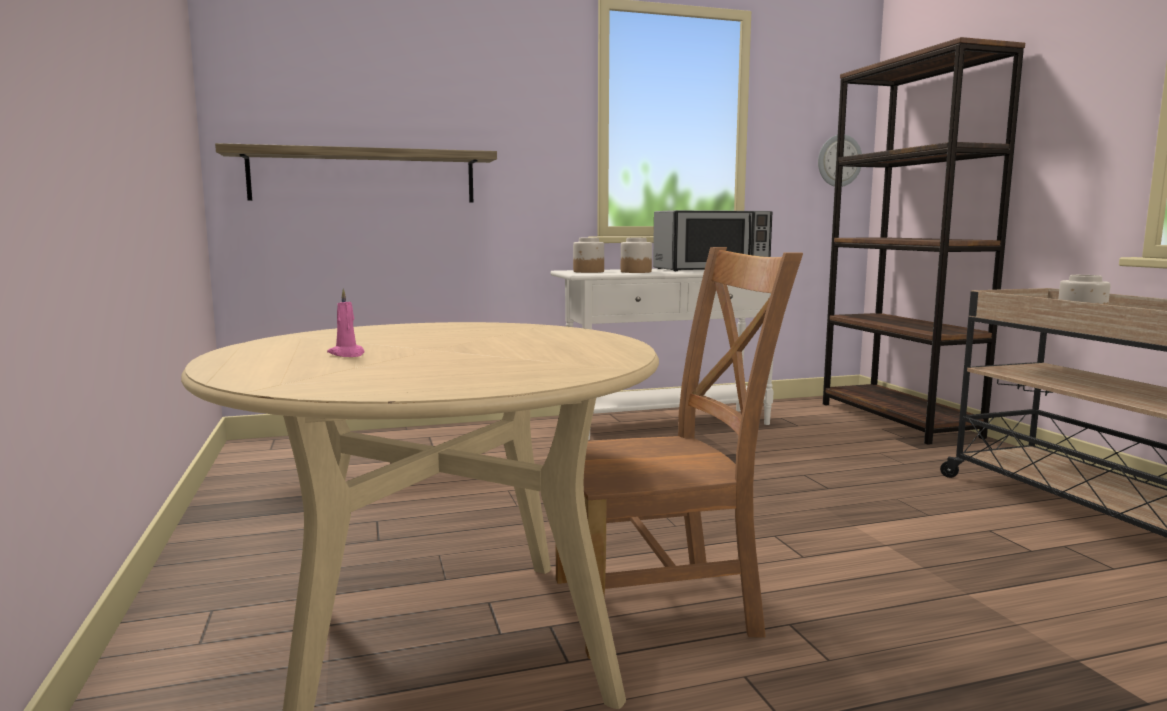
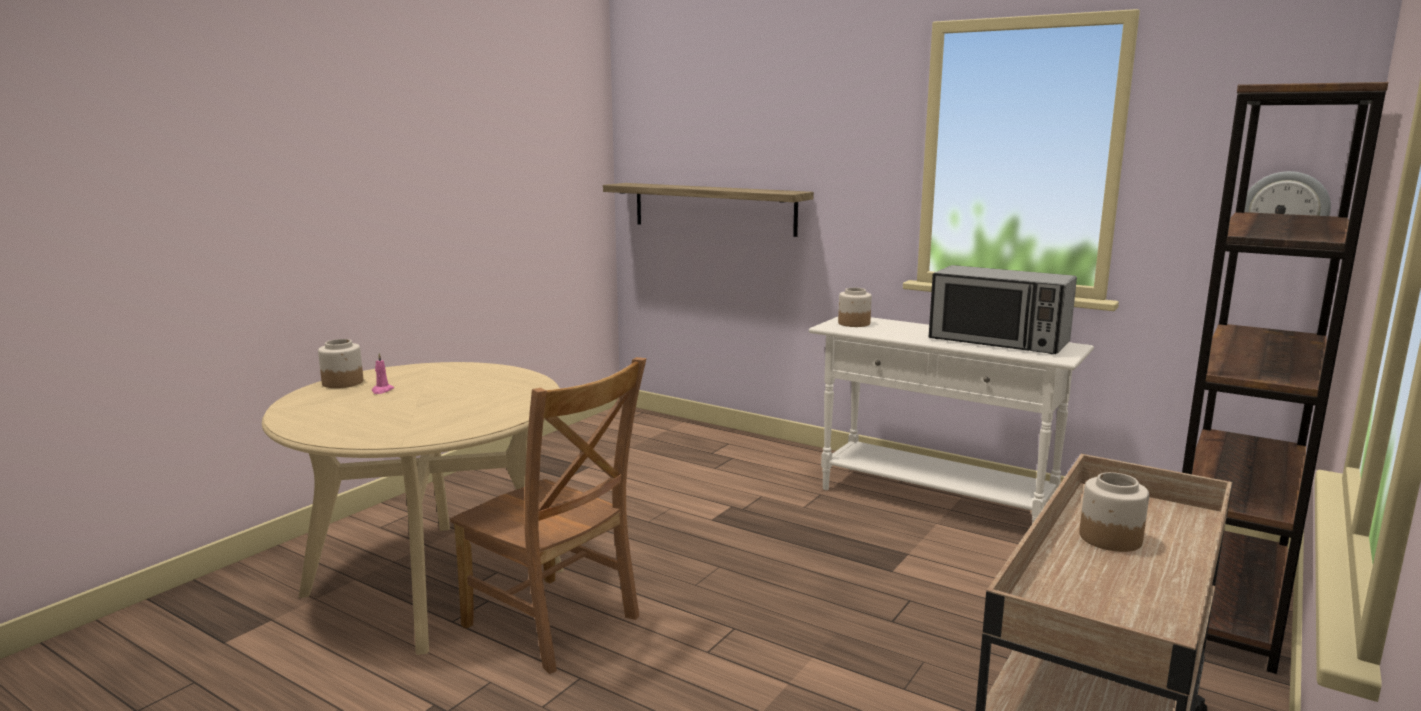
camera: 50 degrees right, 5 degrees up
jar [621,238,652,273] -> jar moved to [318,339,363,388]

